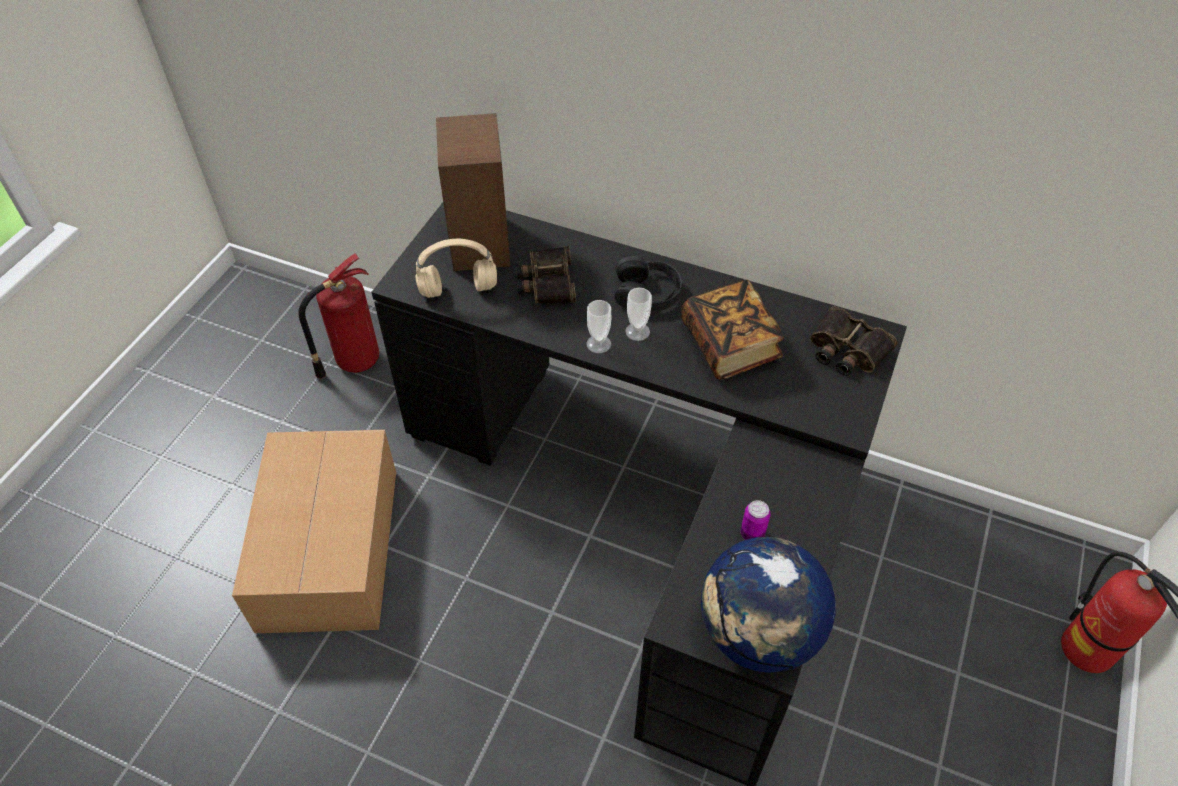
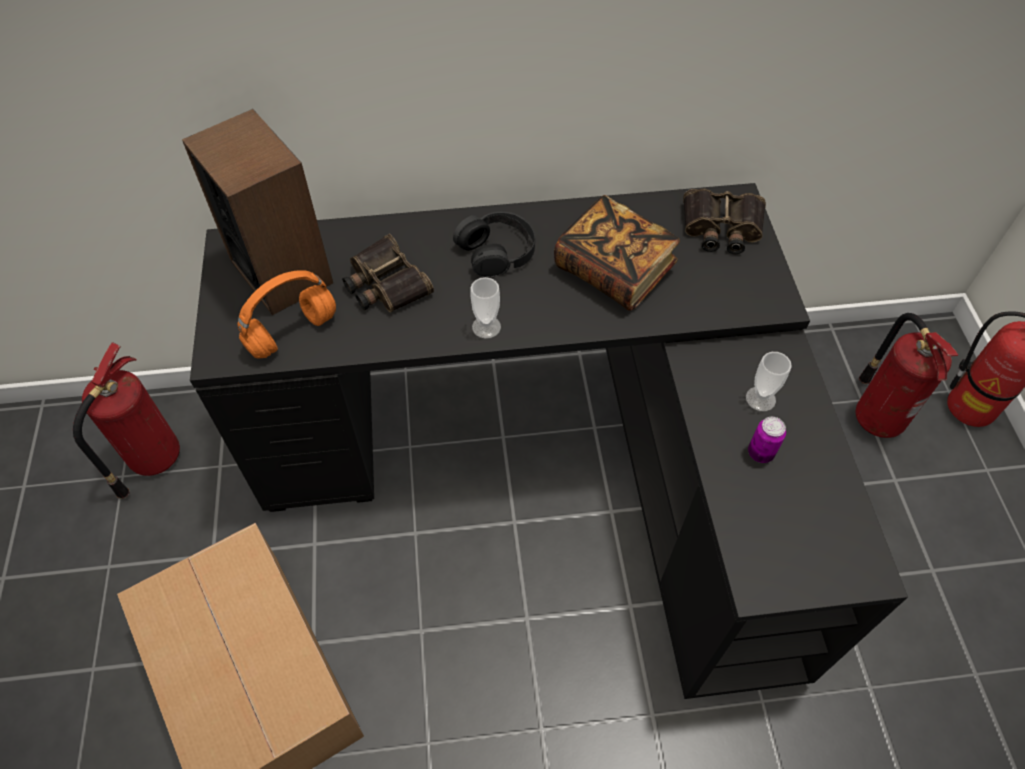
camera: 30 degrees left, 5 degrees up
beige headphones [415,239,497,298] -> orange headphones [238,270,336,358]
cup [625,288,652,341] -> cup moved to [746,352,792,411]
globe [701,537,836,673] -> none
none -> fire extinguisher [856,313,958,438]

